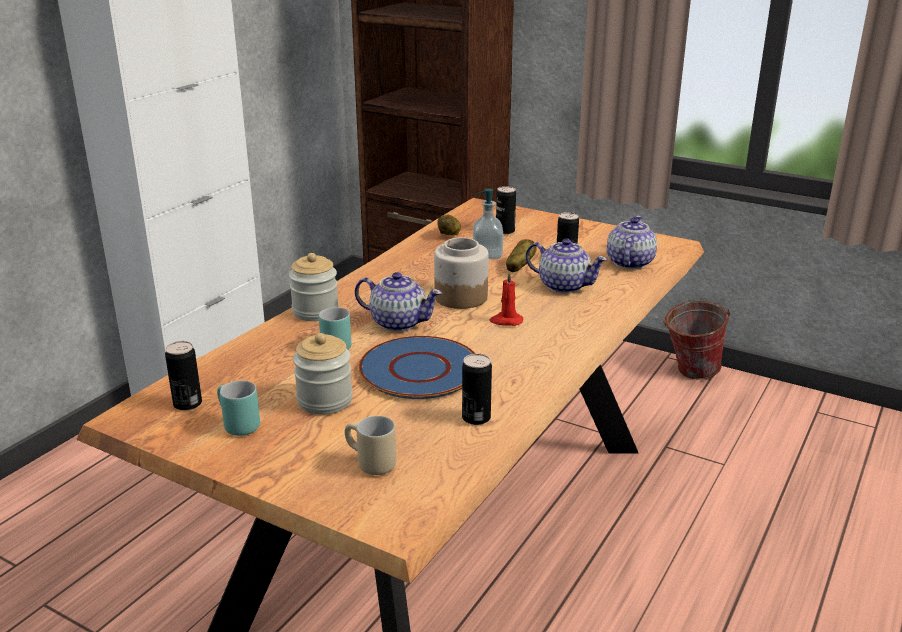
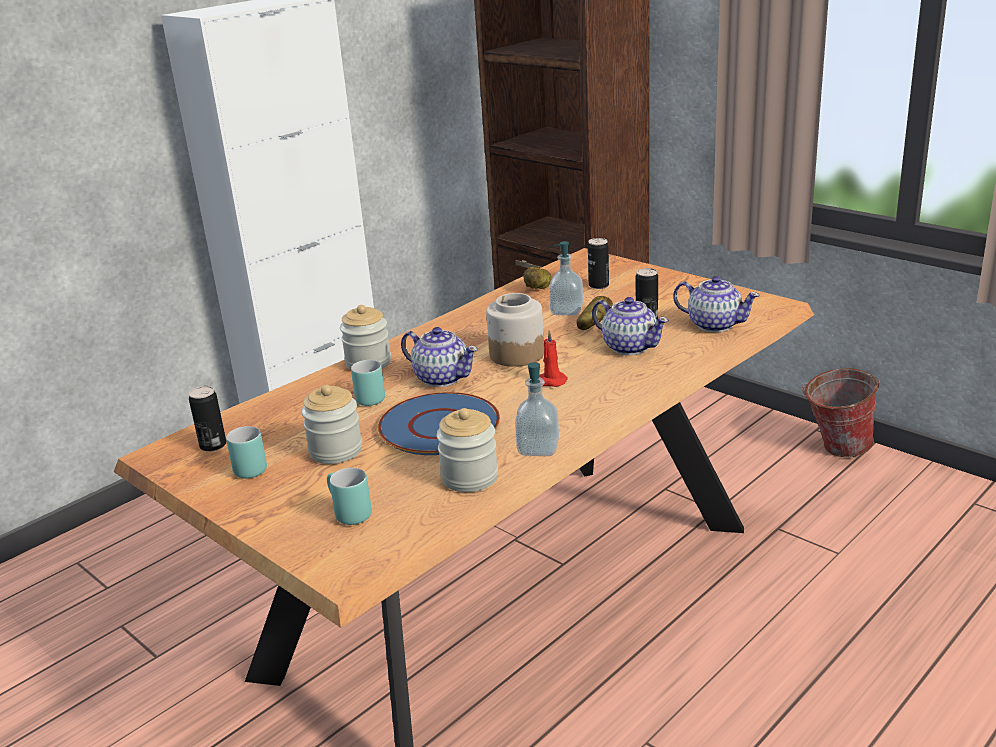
camera: 15 degrees right, 0 degrees up
beige mug [345,416,396,475] -> turquoise mug [327,468,372,525]
can [462,354,492,425] -> jar [436,408,498,492]
teapot [607,216,657,269] -> teapot turned 90 degrees clockwise [673,276,760,332]
none -> soap dispenser [515,362,559,456]

